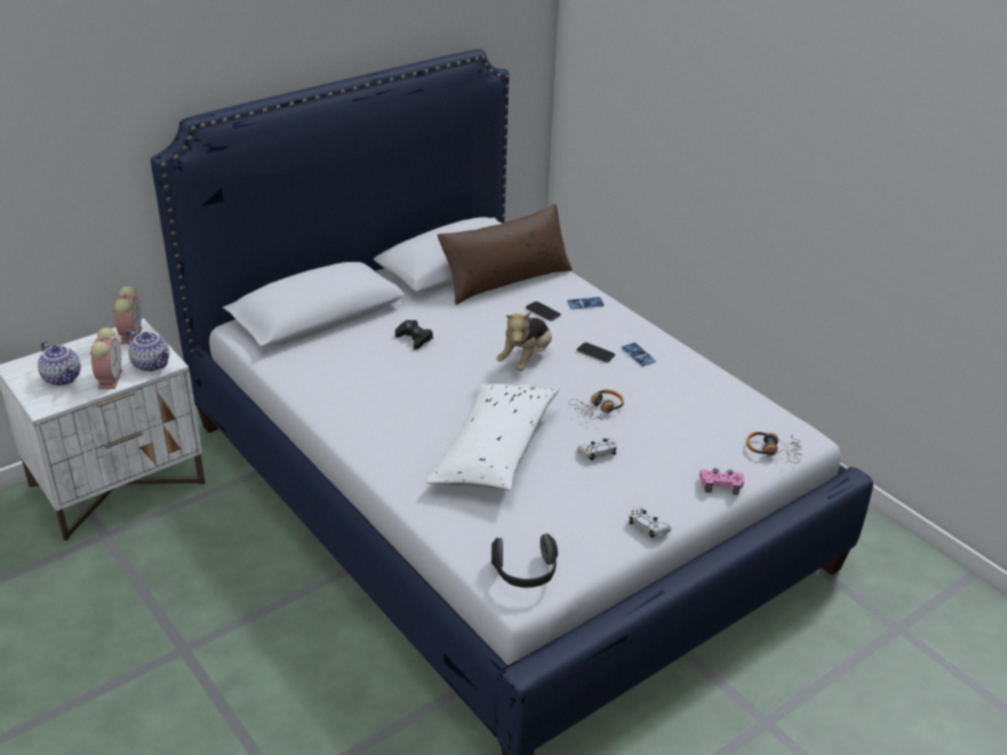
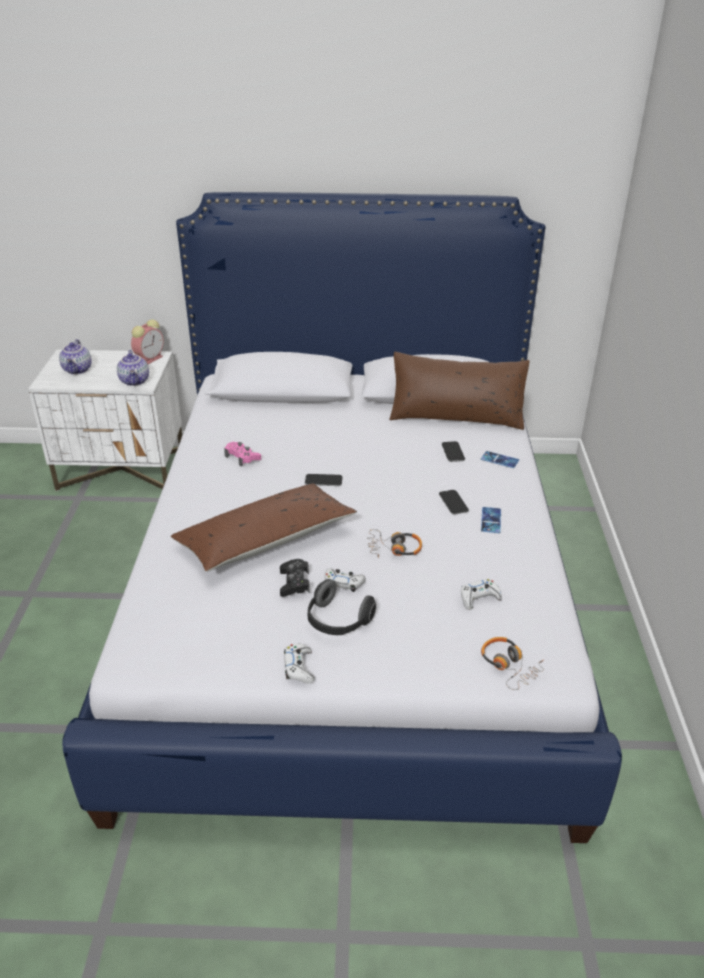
camera: 40 degrees right, 0 degrees up
alarm clock [90,328,122,389] -> none
black game controller [395,320,433,350] -> black game controller moved to [280,559,310,597]
white pillow [425,384,559,490] -> brown pillow [171,484,357,572]
headphones [491,534,558,588] -> headphones moved to [308,579,377,635]
plush toy [496,312,552,371] -> none
pink game controller [700,468,745,495] -> pink game controller moved to [224,442,261,467]
none -> phone [305,474,343,486]
none -> white game controller [461,579,502,610]

